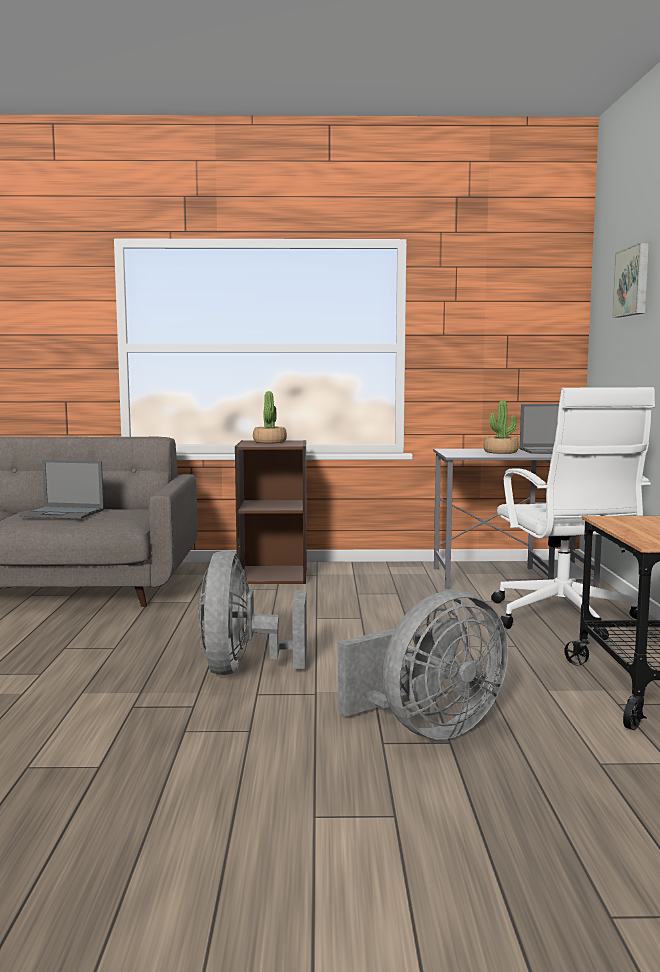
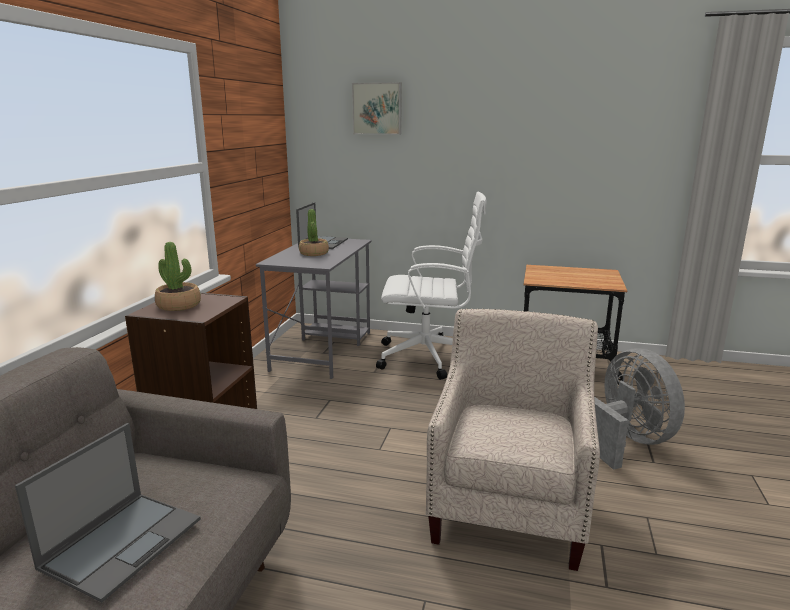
camera: 75 degrees left, 10 degrees up
grey fan [198,551,307,675] -> beige armchair [426,309,600,571]

